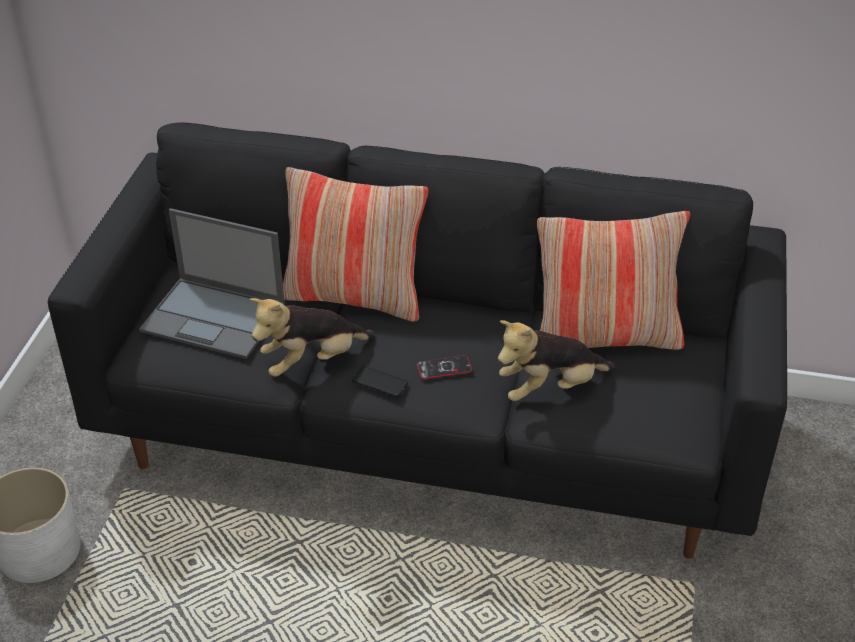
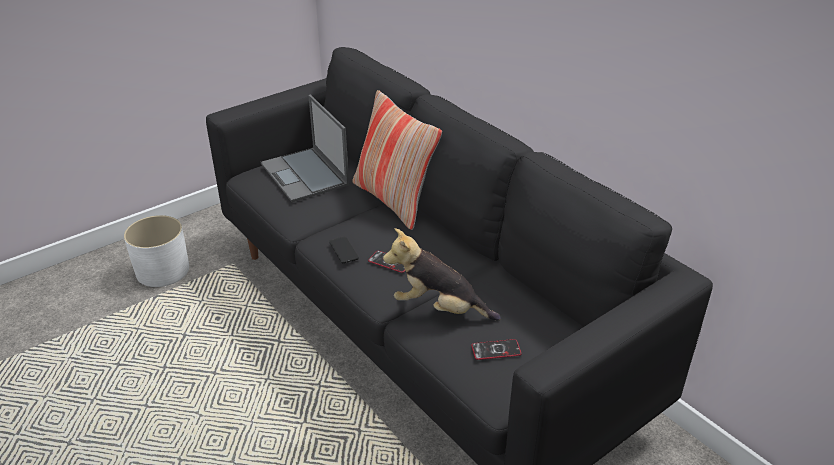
camera: 40 degrees right, 5 degrees down
plush toy [250,298,375,377] -> none
pillow [537,211,690,350] -> none
none -> phone [471,339,522,360]

